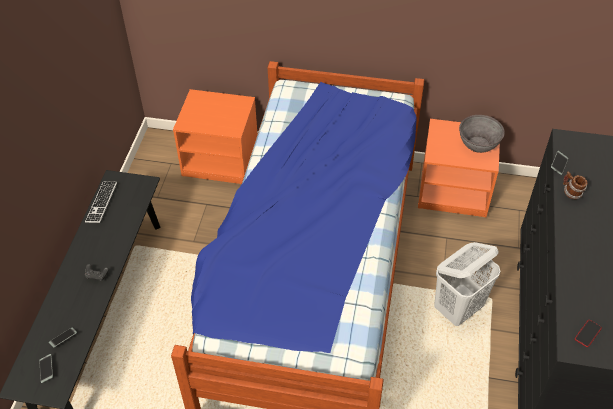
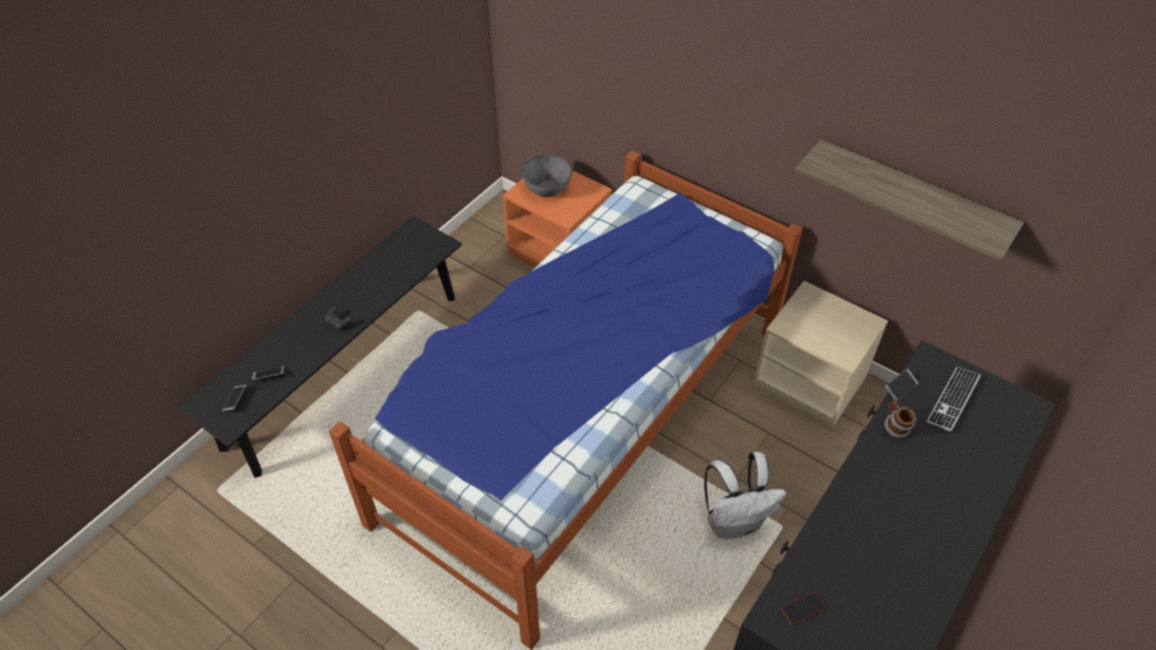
camera: 25 degrees right, 0 degrees up
keyboard [85,182,117,223] -> keyboard moved to [927,367,981,431]
orange nightstand [418,119,500,217] -> beige nightstand [753,281,888,428]
white laundry basket [434,242,501,326] -> white backpack [704,452,786,539]
grey bowl [459,115,505,153] -> grey bowl moved to [521,154,572,197]
none -> shelf [794,139,1024,261]

